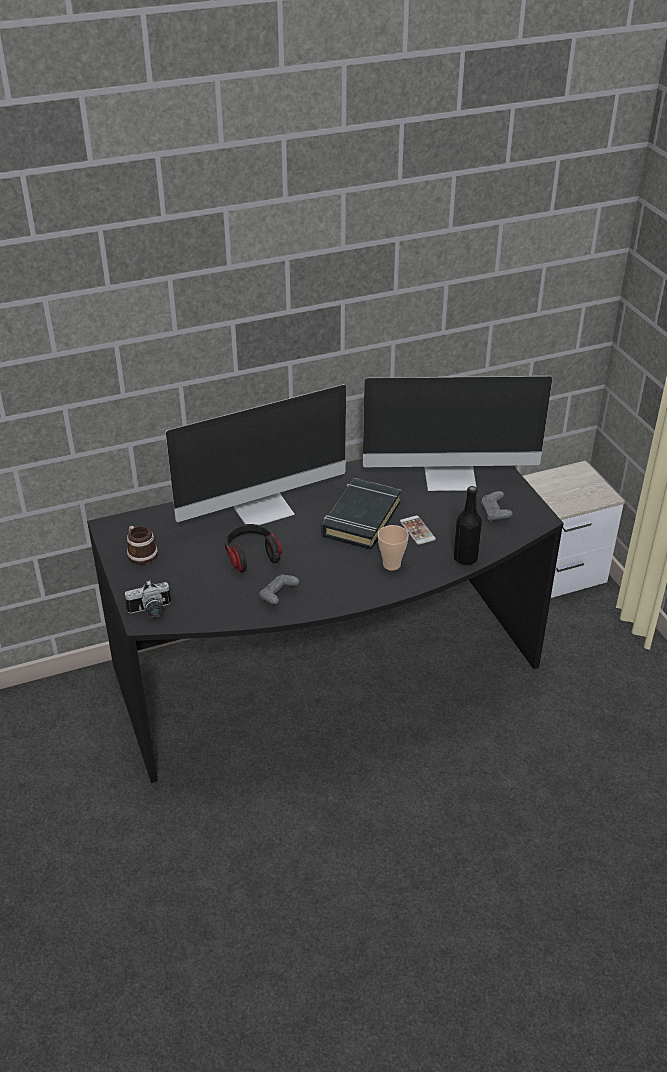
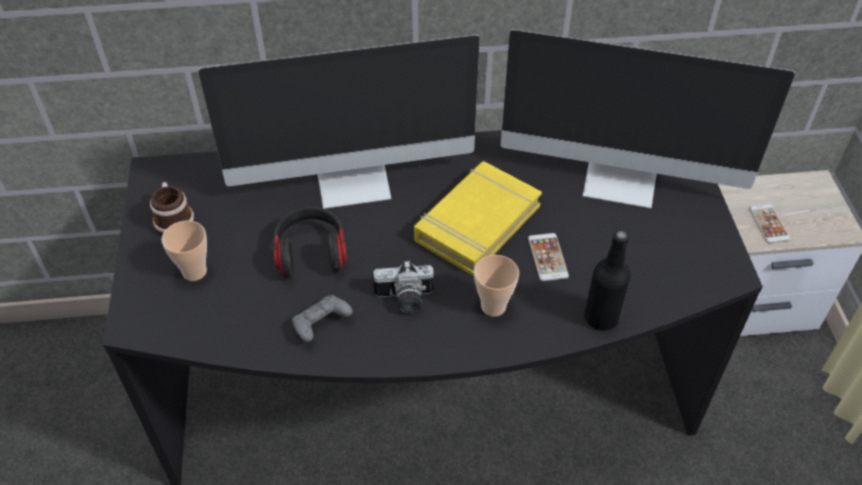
camera: 15 degrees right, 10 degrees up
camera [124,580,171,619] -> camera moved to [373,260,434,313]
black book [321,478,402,550] -> yellow book [414,161,542,276]
grey game controller [481,491,513,522] -> none
none -> cup [162,220,207,281]
none -> phone [749,204,790,243]

